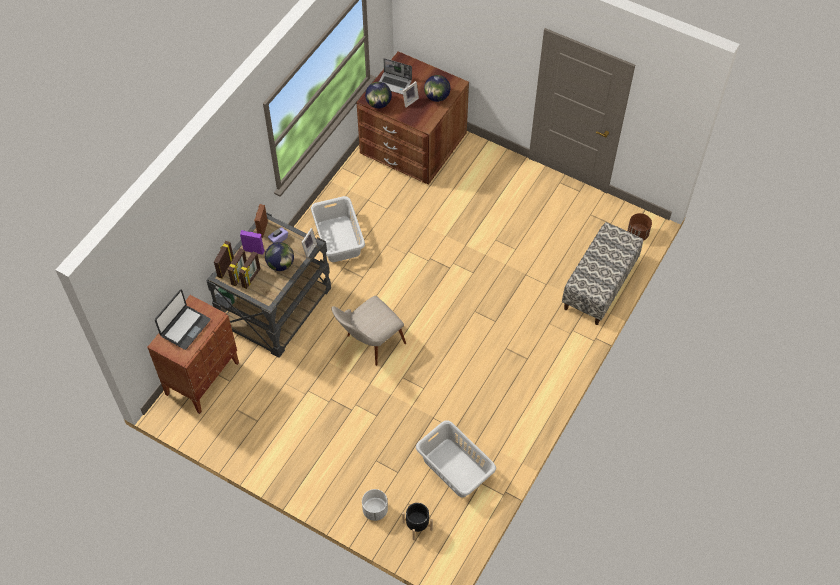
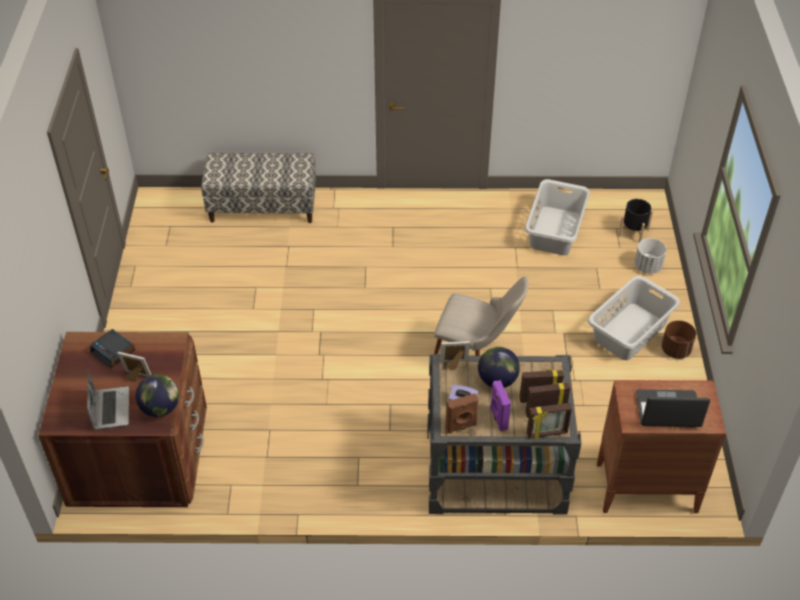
camera: 120 degrees left, 10 degrees down
grey laundry basket [311,196,365,262] -> grey laundry basket moved to [588,276,680,360]
globe [424,75,450,102] -> alarm clock [90,329,135,369]
brown planter [627,213,652,241] -> brown planter moved to [662,320,696,359]

